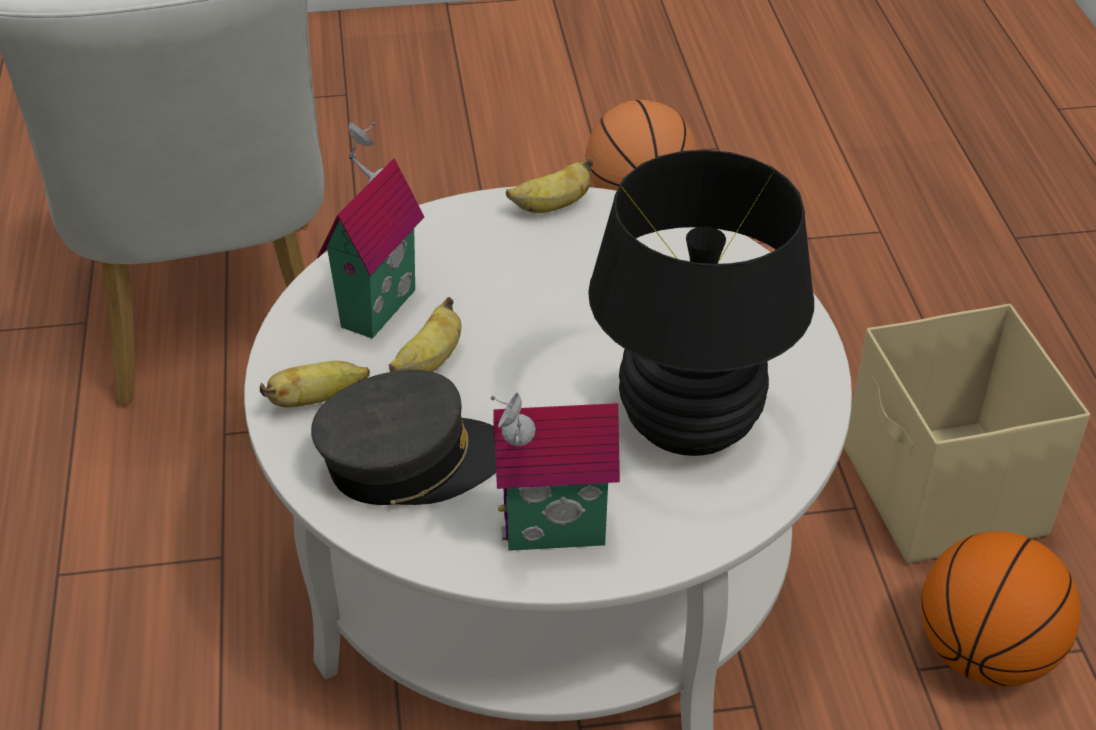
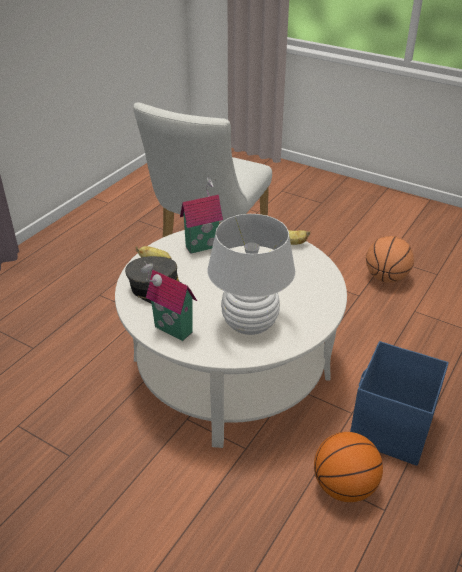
camera: 40 degrees right, 5 degrees down
banana [389,297,461,372] -> none
black table lamp [588,150,814,456] -> white table lamp [207,214,295,335]
beige storage box [844,303,1090,564] -> blue storage box [350,341,449,466]

